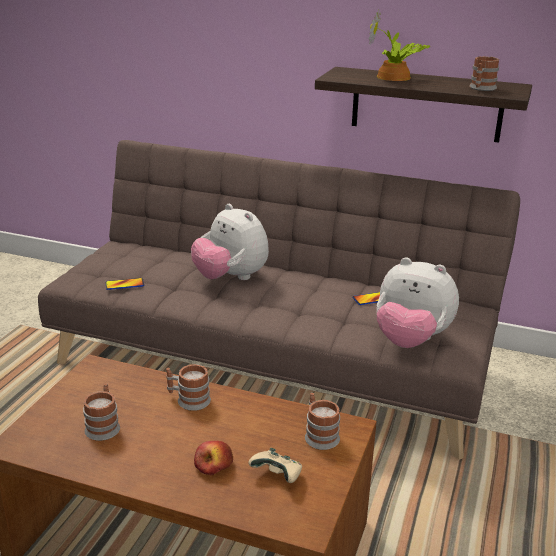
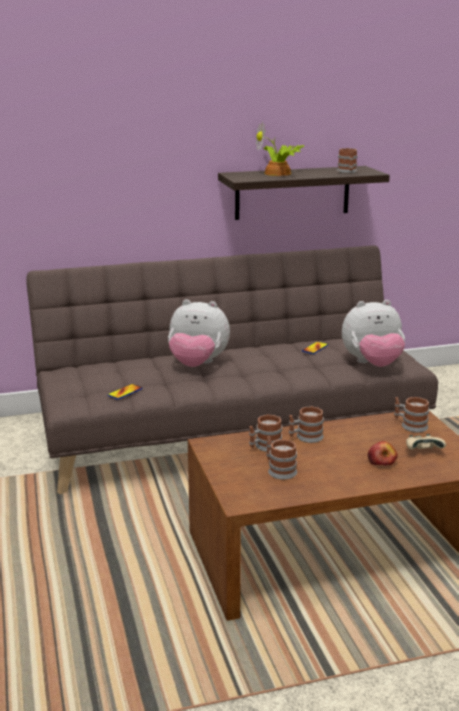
camera: 35 degrees left, 5 degrees down
none -> mug [249,414,282,452]

